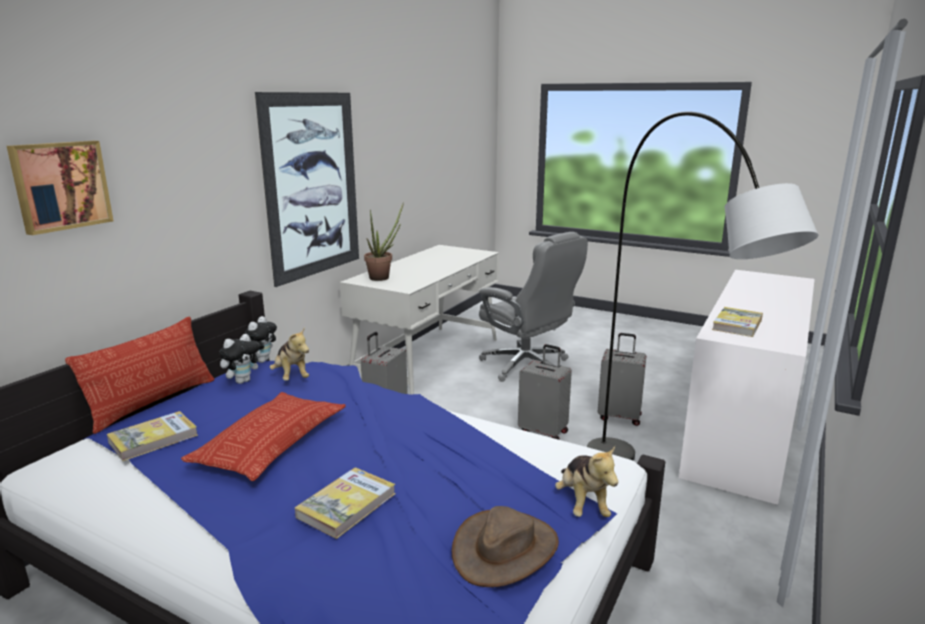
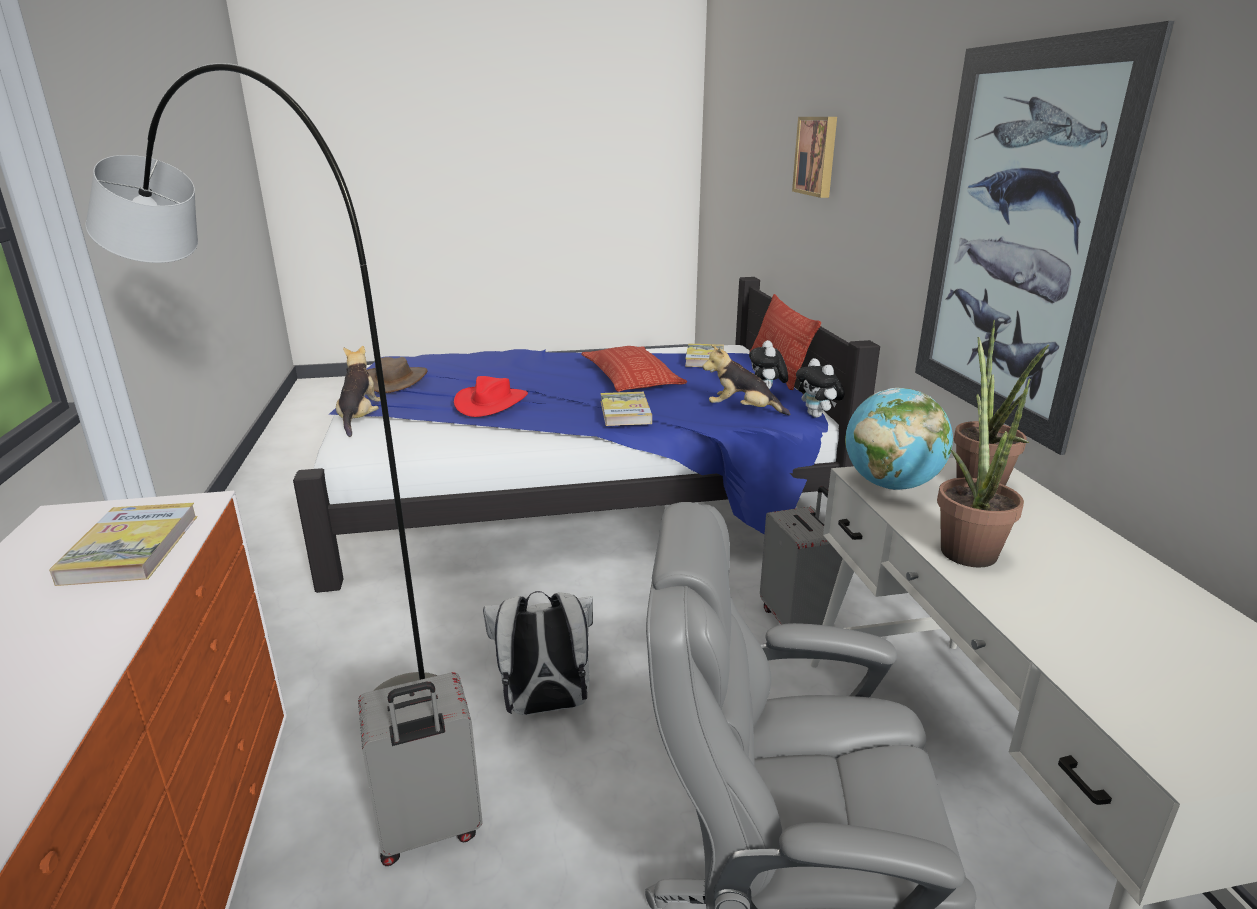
camera: 140 degrees right, 5 degrees up
book [295,467,396,539] -> book moved to [600,392,652,426]
grey suitcase [518,344,572,440] -> white backpack [483,591,593,715]
plush toy [555,446,618,517] -> plush toy turned 45 degrees clockwise [336,346,380,437]
none -> red hat [454,376,528,417]
none -> globe [845,388,953,490]
none -> potted plant [937,337,1031,567]

